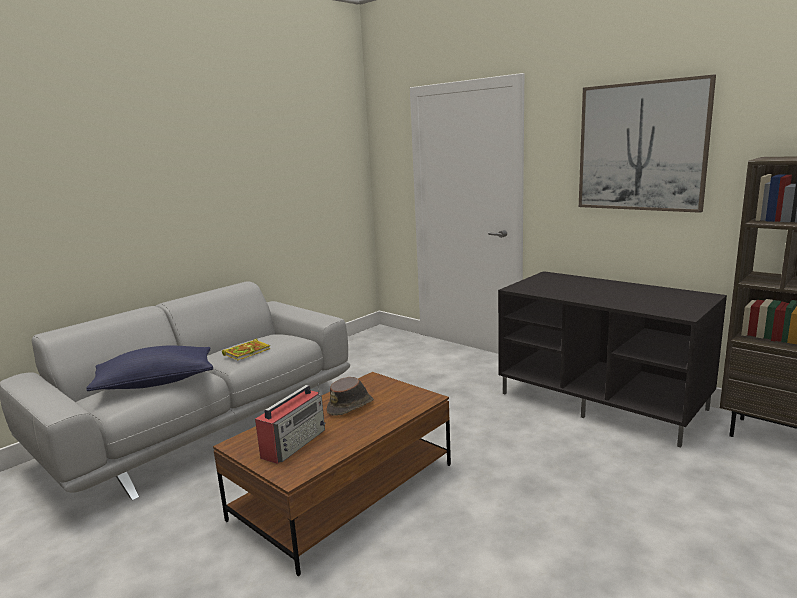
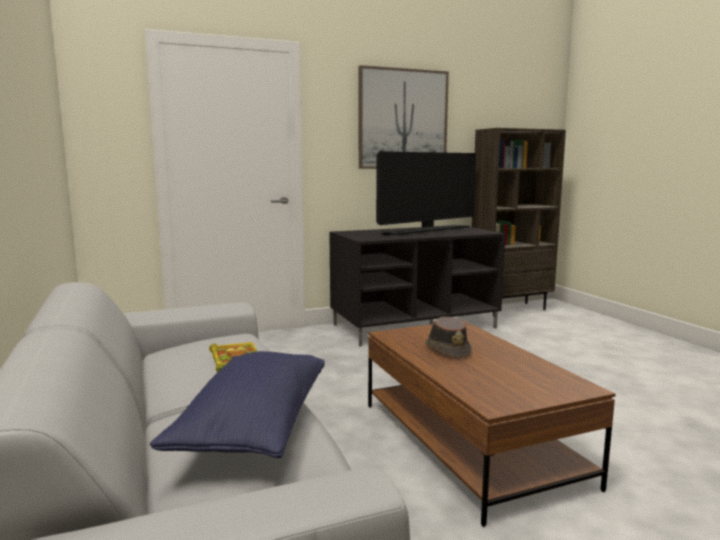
camera: 65 degrees left, 5 degrees down
radio [255,383,325,464] -> none
none -> television [376,151,476,235]

